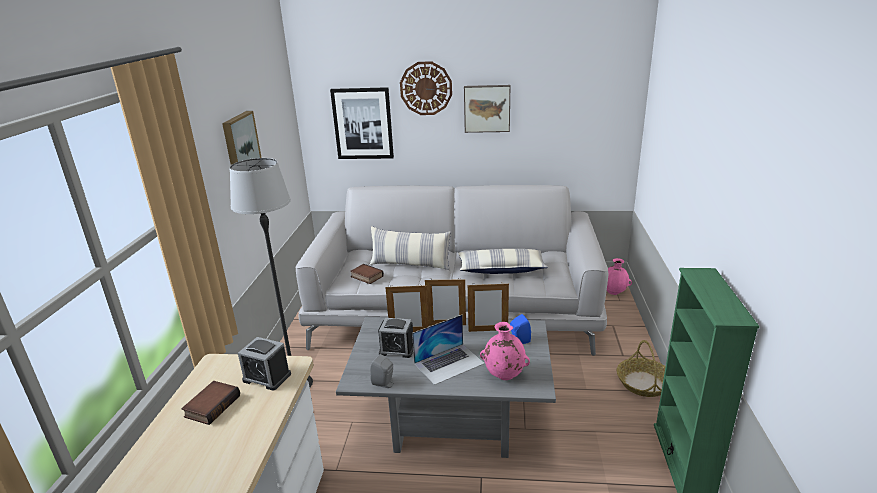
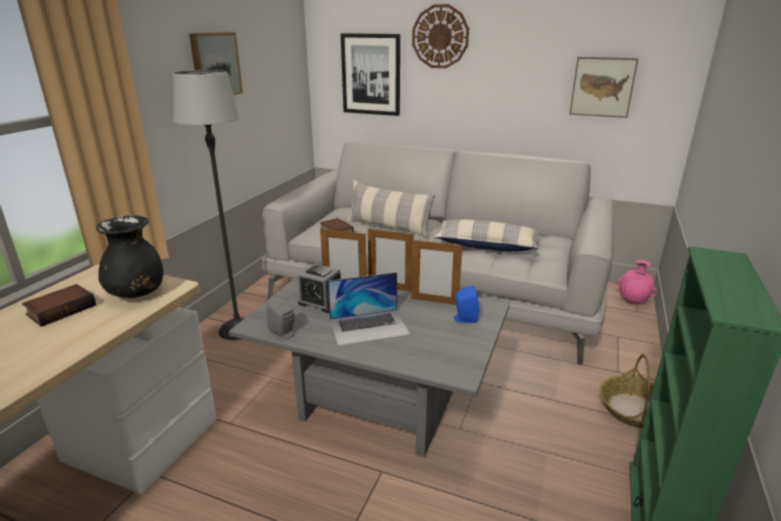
camera: 15 degrees right, 0 degrees up
alarm clock [238,337,291,391] -> black vase [96,215,163,298]
picture [464,85,510,133] -> picture moved to [570,57,638,118]
pink vase [480,322,530,380] -> none

